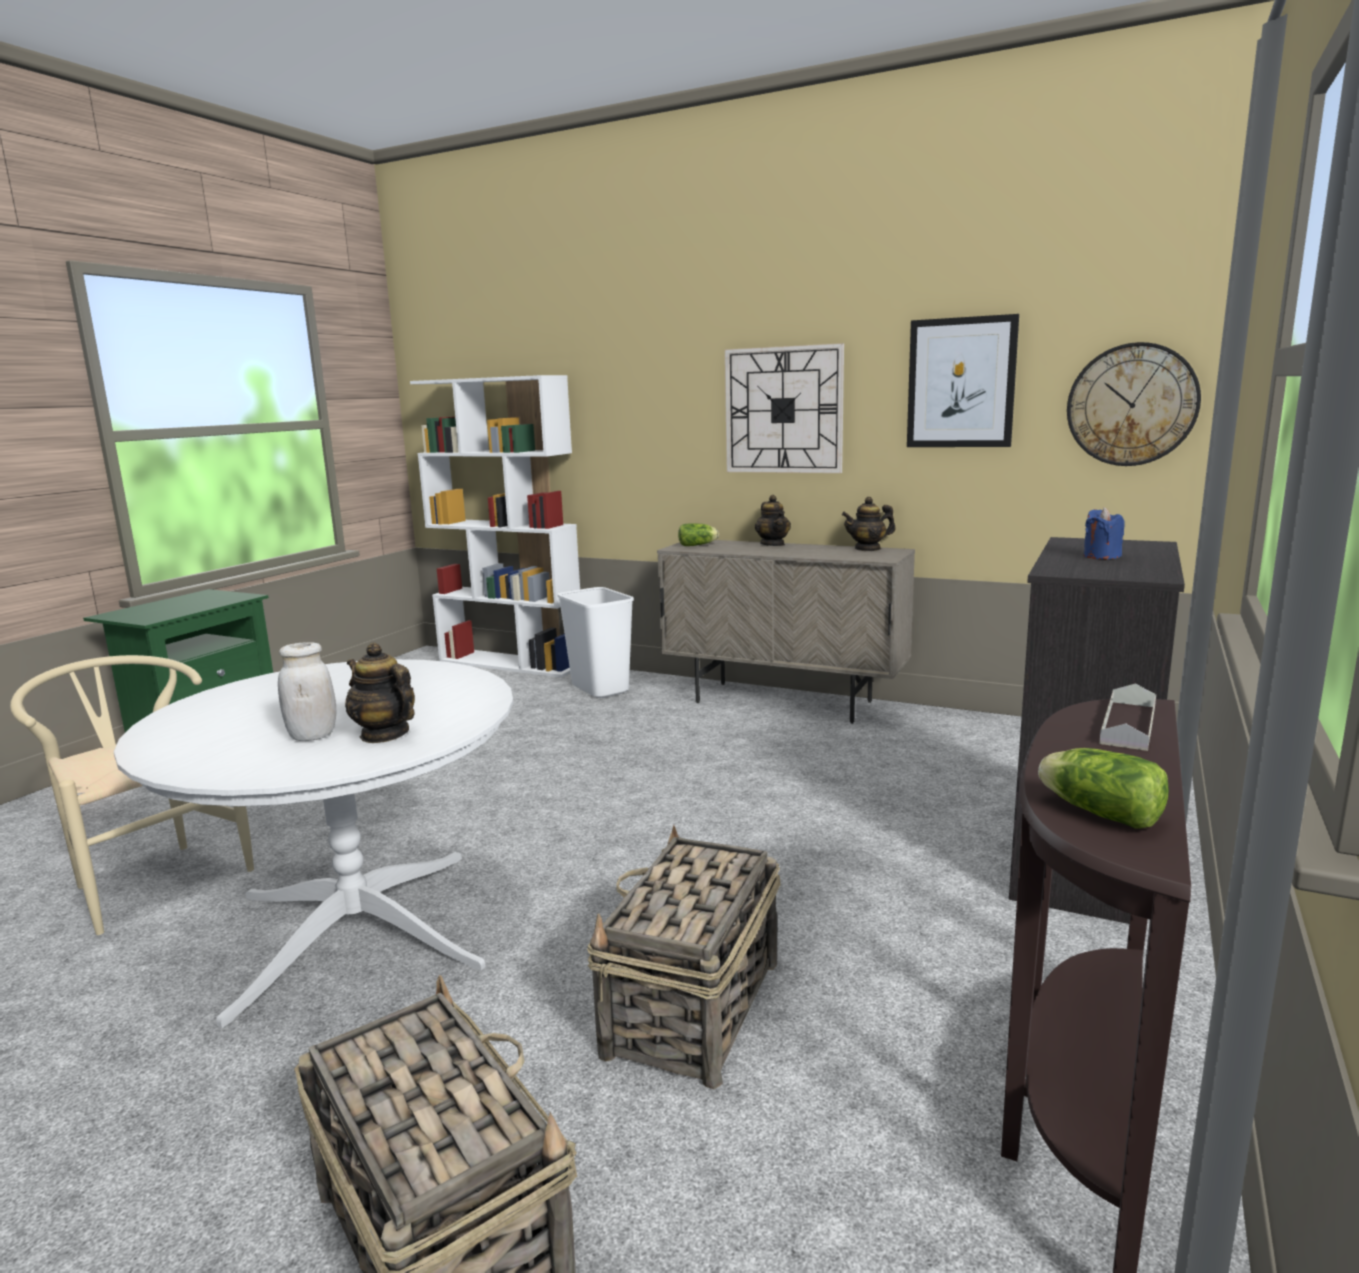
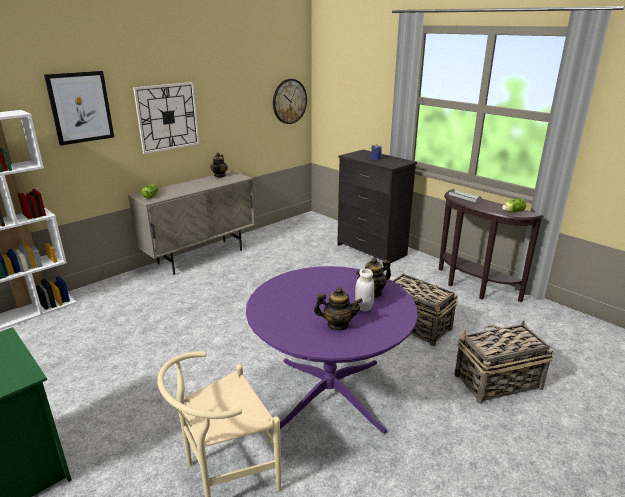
camera: 70 degrees left, 10 degrees up
white dining table [114,659,513,1028] -> purple dining table [246,266,418,434]
white trash can [558,587,634,698] -> none
teapot [755,495,791,546] -> teapot moved to [314,287,363,331]
picture [907,314,1019,447] -> picture moved to [44,71,114,145]

